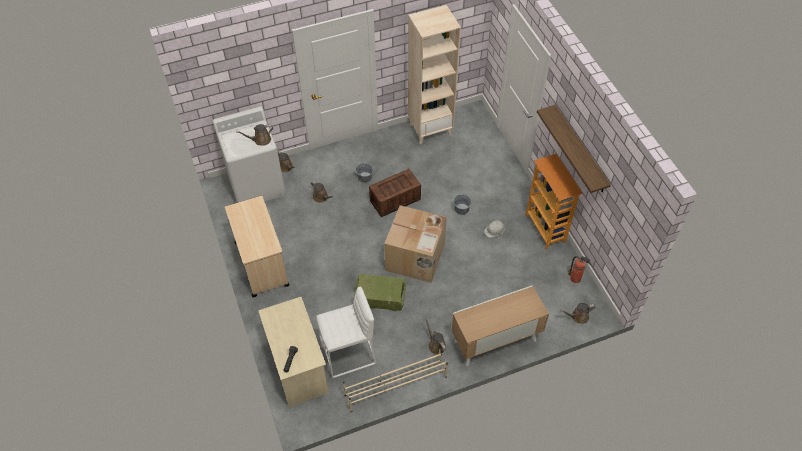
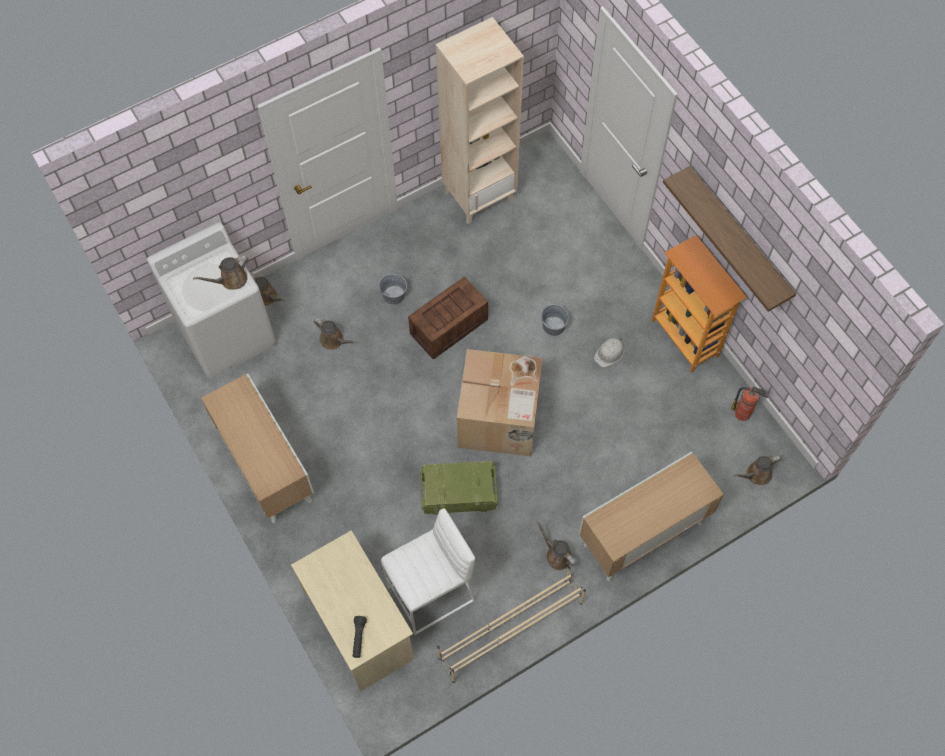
camera: 10 degrees left, 10 degrees up
beige cart [225,196,289,297] -> cabinet [201,374,314,523]

